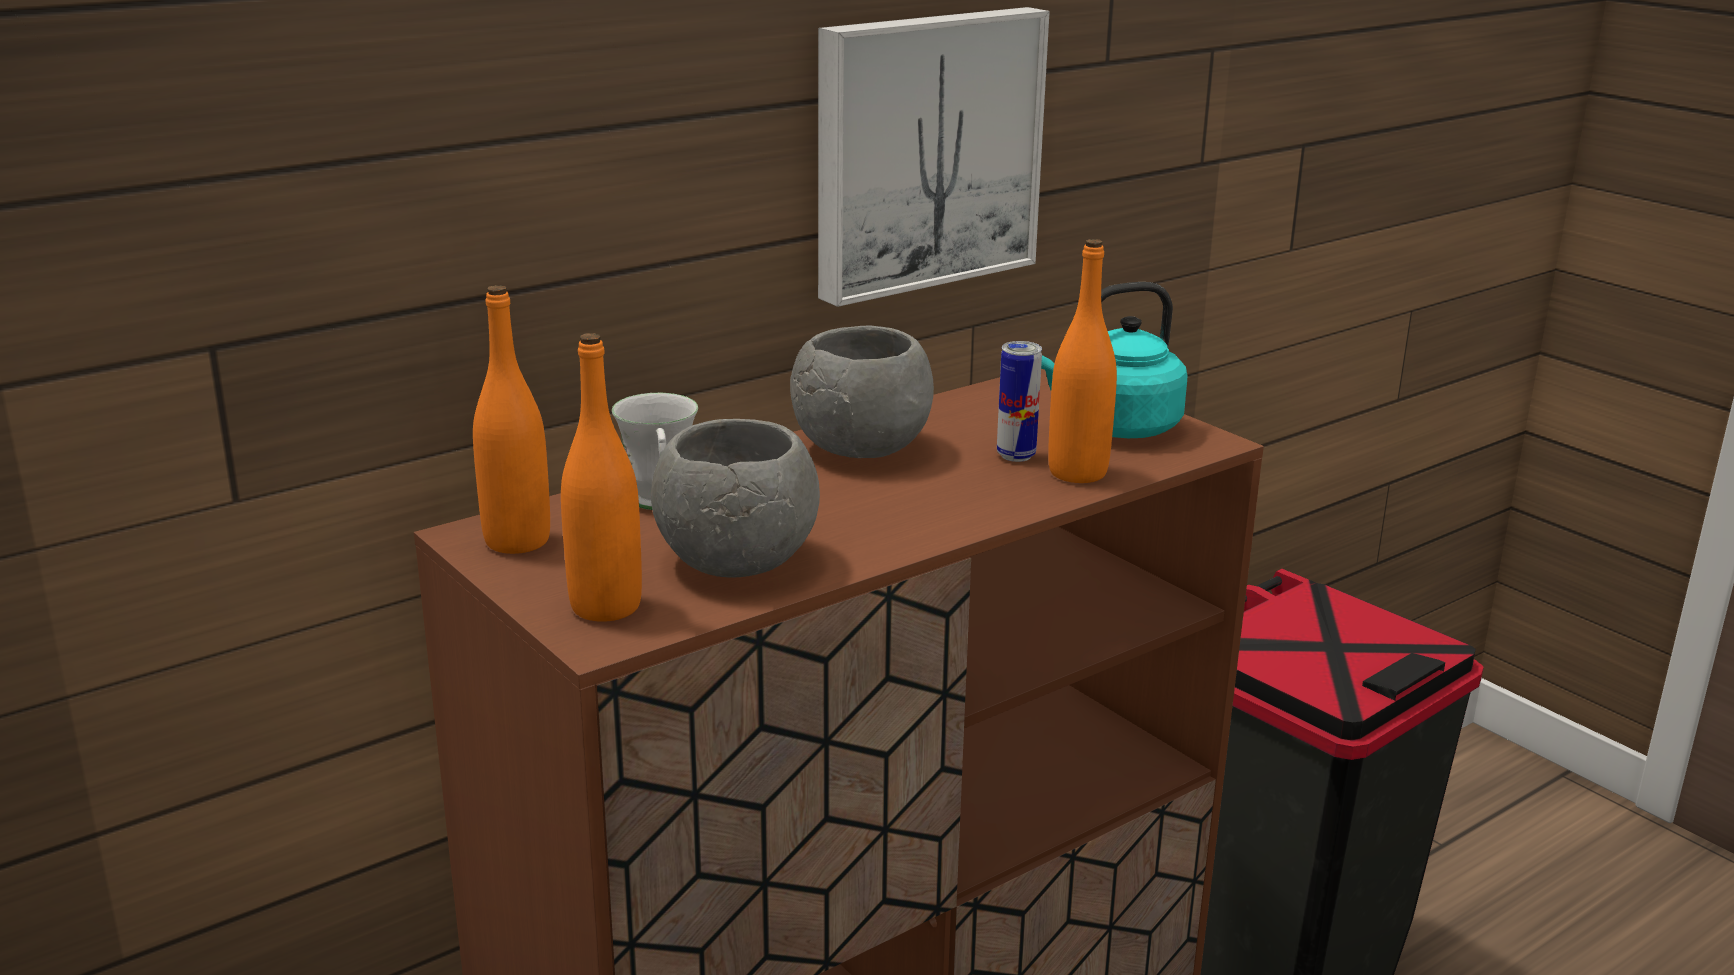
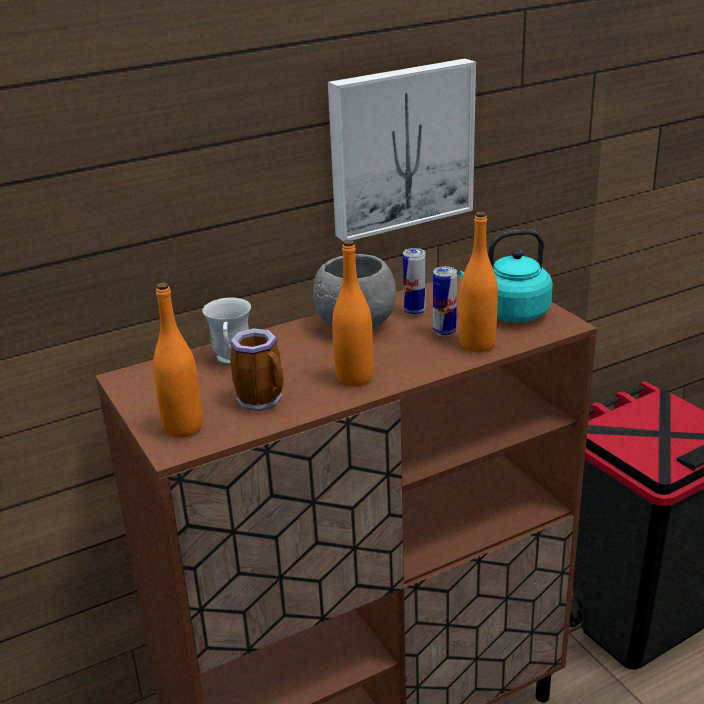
camera: 10 degrees right, 5 degrees up
orange bottle [473,285,550,554] -> orange bottle moved to [332,240,373,387]
grey bowl [651,419,820,577] -> mug [230,328,283,411]
none -> can [403,248,426,316]

